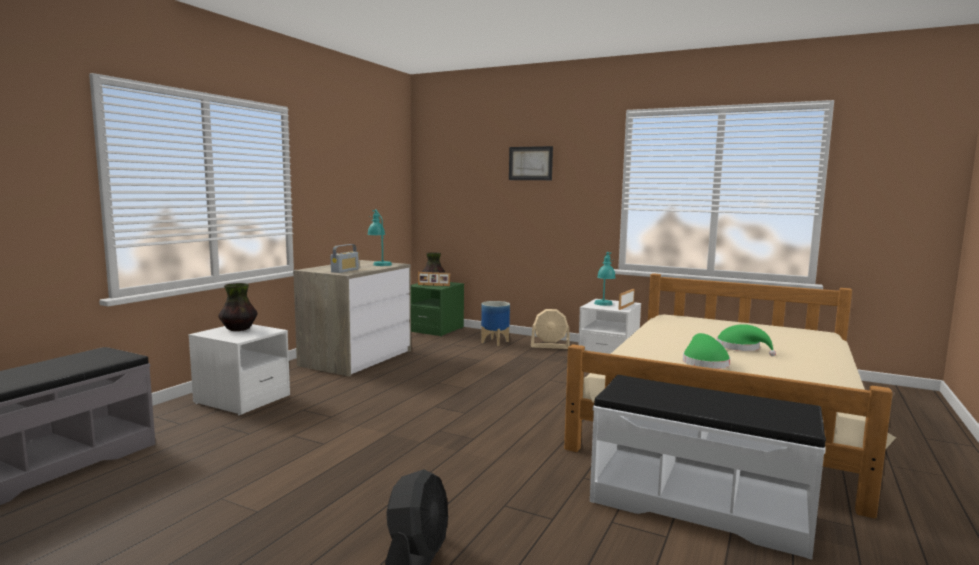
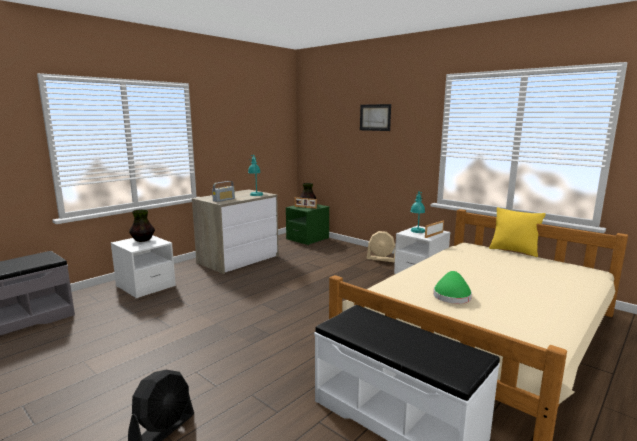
camera: 15 degrees right, 5 degrees up
planter [481,301,510,346] -> none
green hat [717,324,776,356] -> none
none -> yellow pillow [489,207,546,257]

